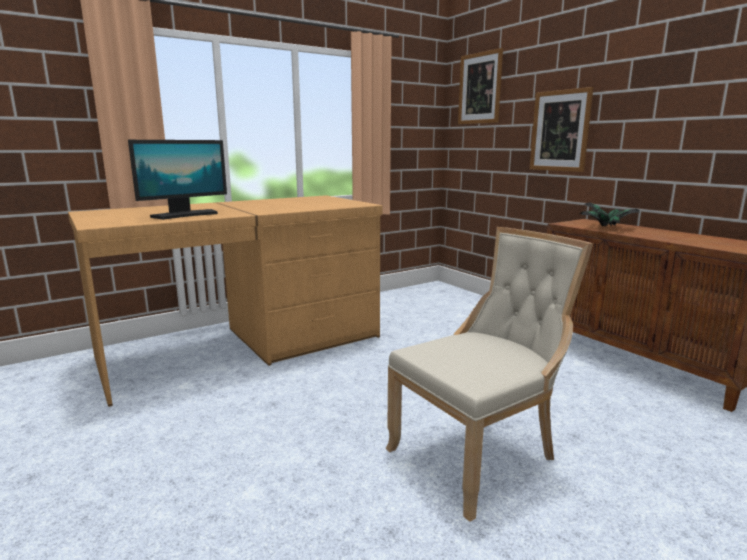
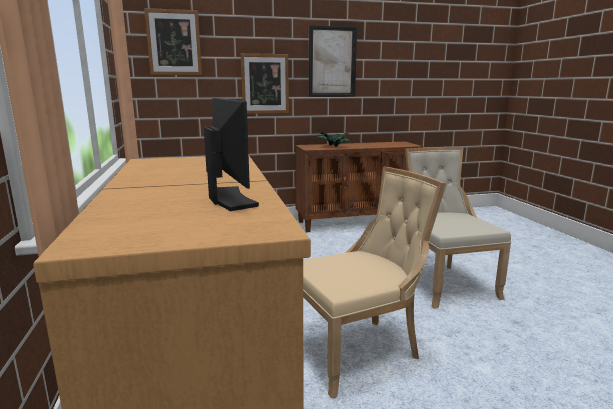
camera: 70 degrees left, 0 degrees up
none -> beige chair [303,167,446,399]
none -> picture [309,25,357,97]

